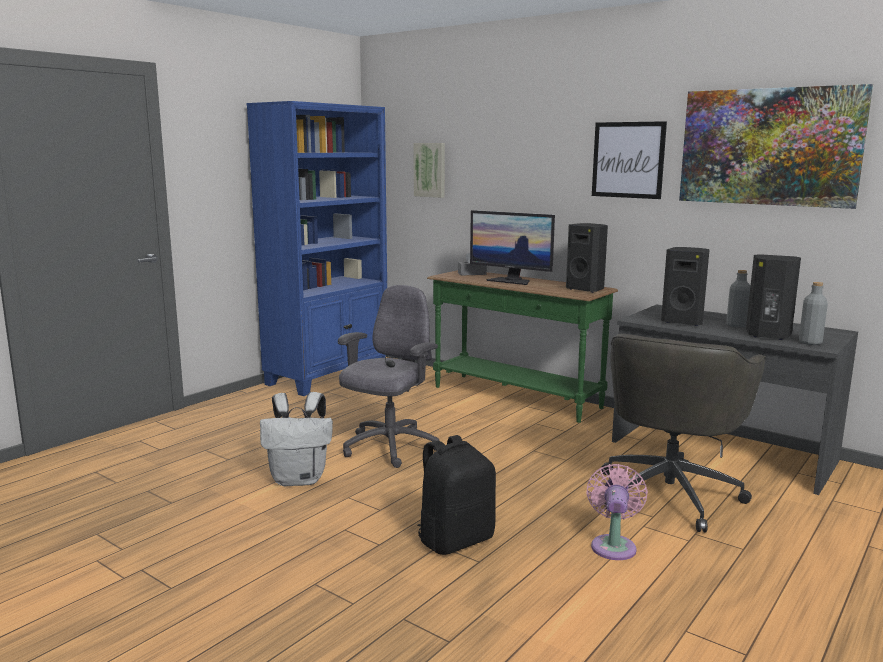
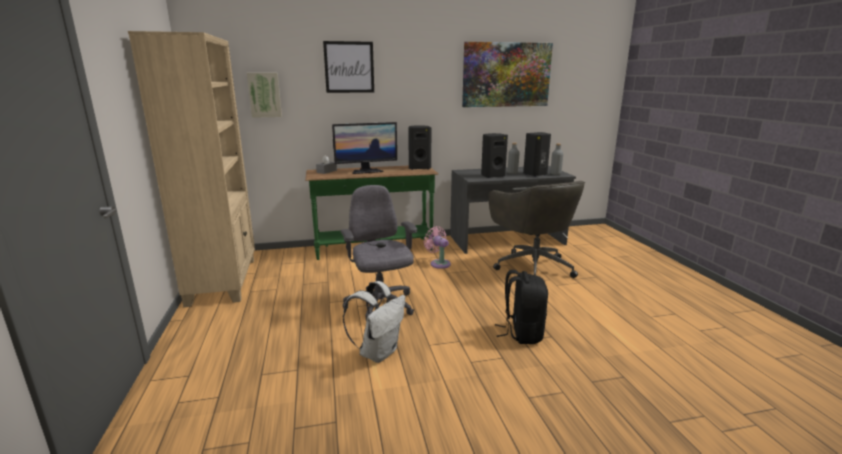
camera: 50 degrees left, 5 degrees up
blue bookcase [246,101,387,396] -> beige bookcase [128,31,255,308]
pink fan [586,464,648,560] -> pink fan moved to [424,226,451,269]
picture [592,121,667,199] -> picture moved to [323,41,374,93]

